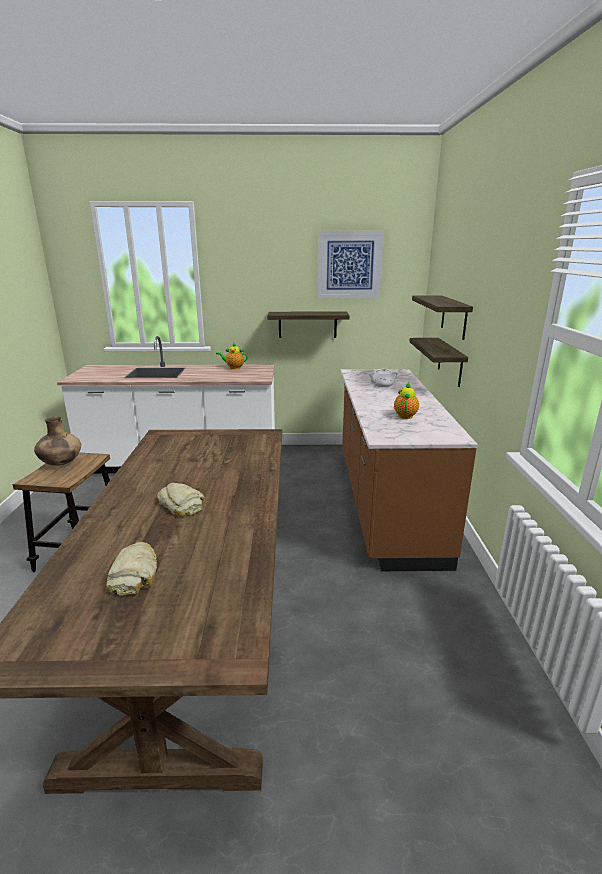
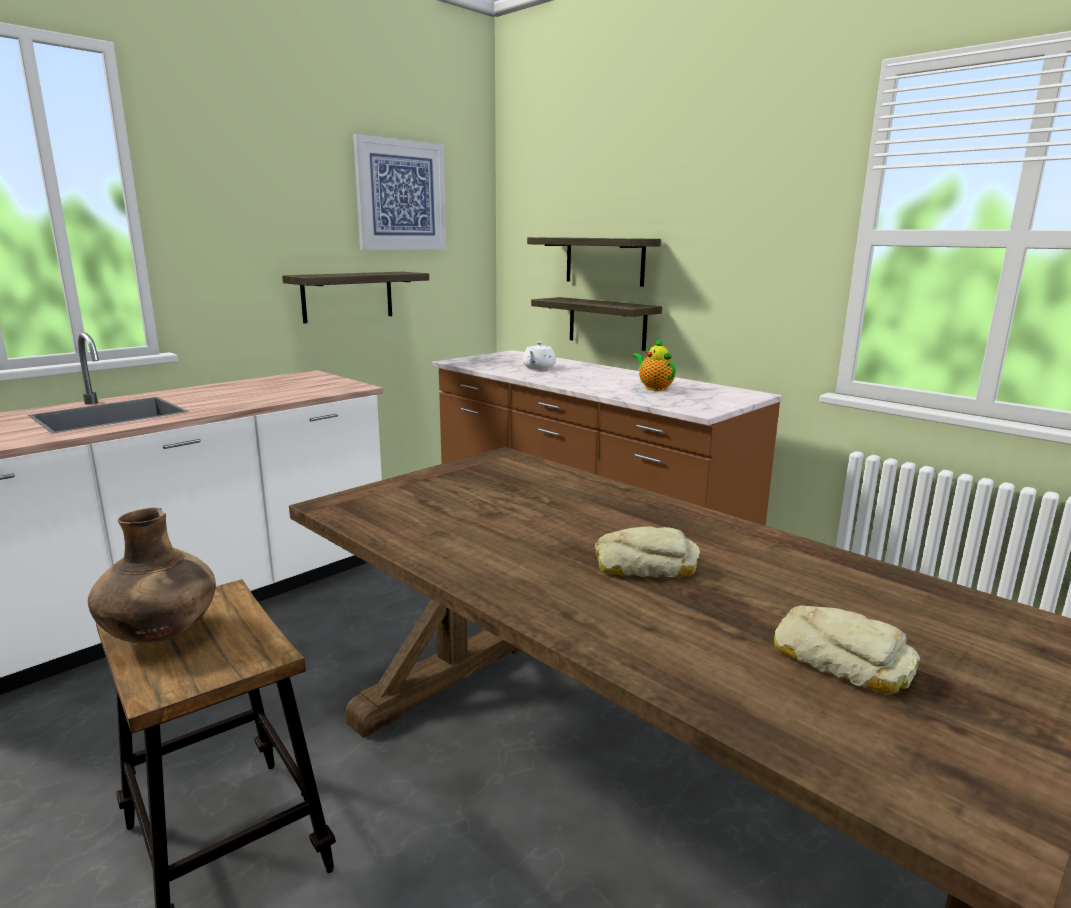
camera: 45 degrees left, 5 degrees down
teapot [216,342,247,369] -> none

